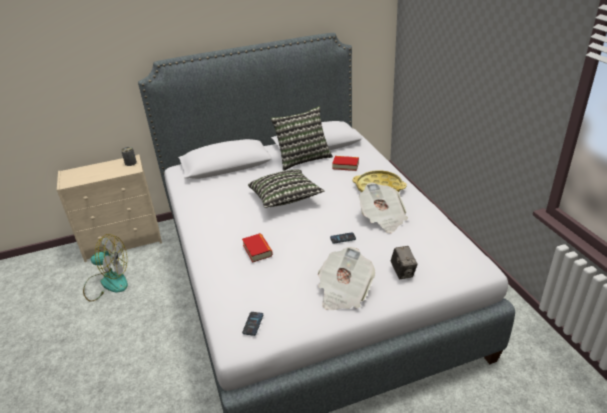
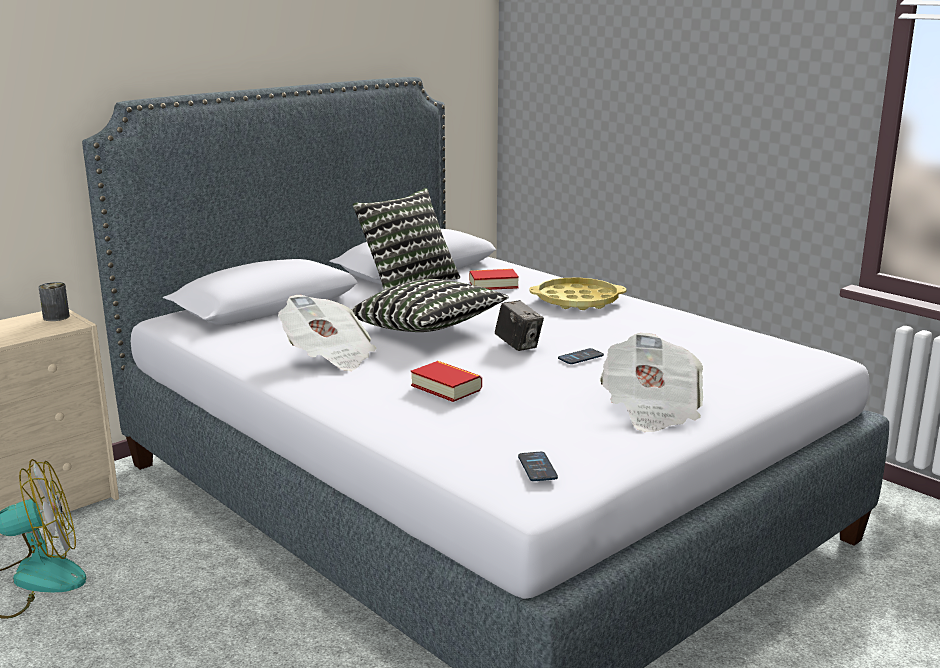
camera: 25 degrees left, 15 degrees down
newspaper [359,182,408,233] -> newspaper moved to [278,295,377,371]
camera [390,246,418,279] -> camera moved to [495,300,544,351]

